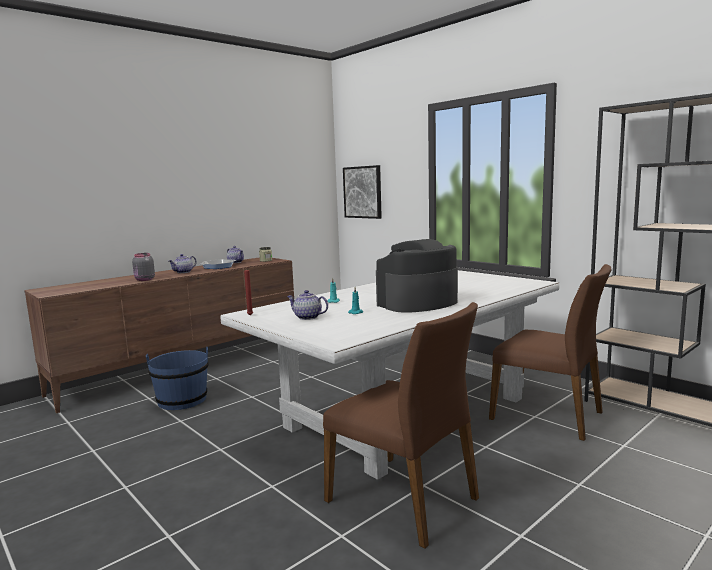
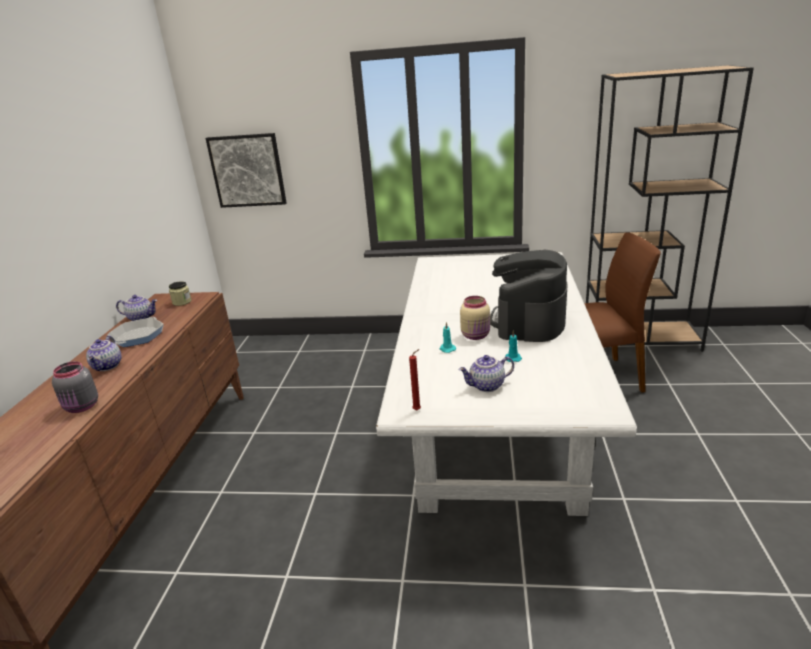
camera: 40 degrees left, 15 degrees up
blue bucket [146,347,208,410] -> none
brown chair [323,302,479,549] -> none
none -> beige jar [460,296,490,340]

